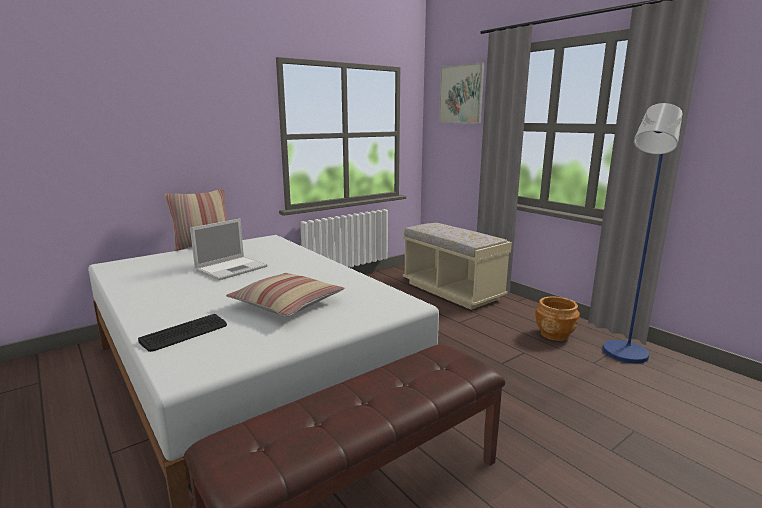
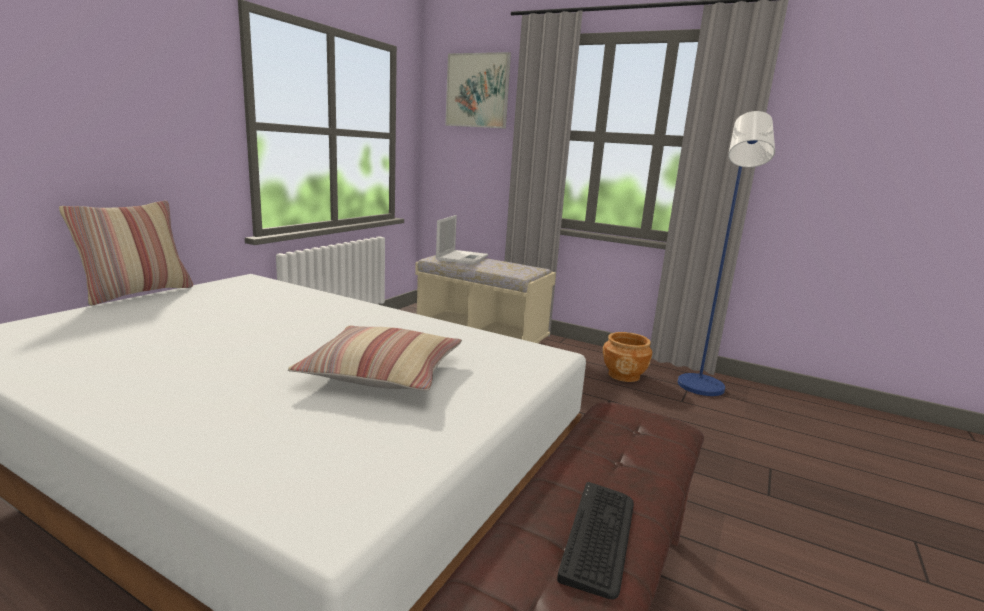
camera: 25 degrees left, 0 degrees up
keyboard [138,314,227,352] -> keyboard moved to [557,482,634,599]
laptop [190,219,267,280] -> laptop moved to [436,215,488,265]

